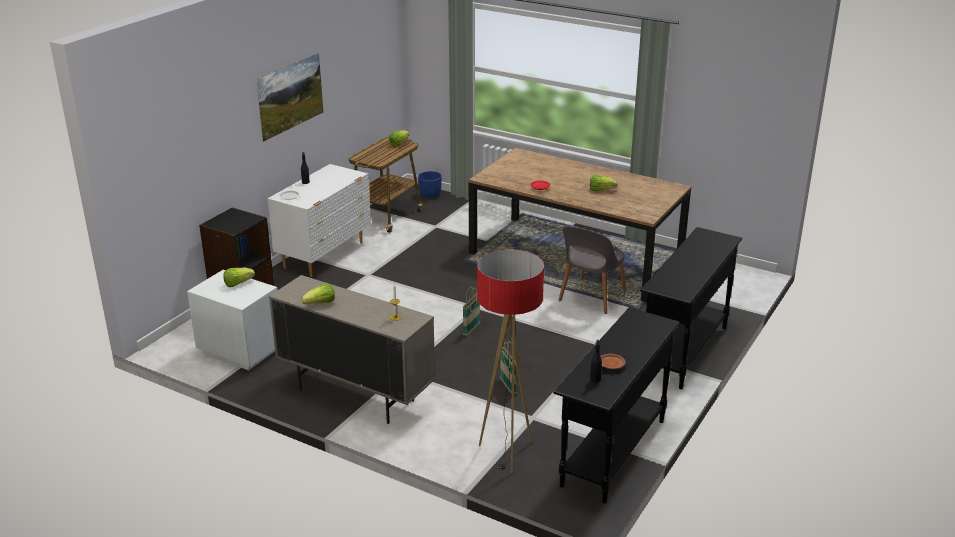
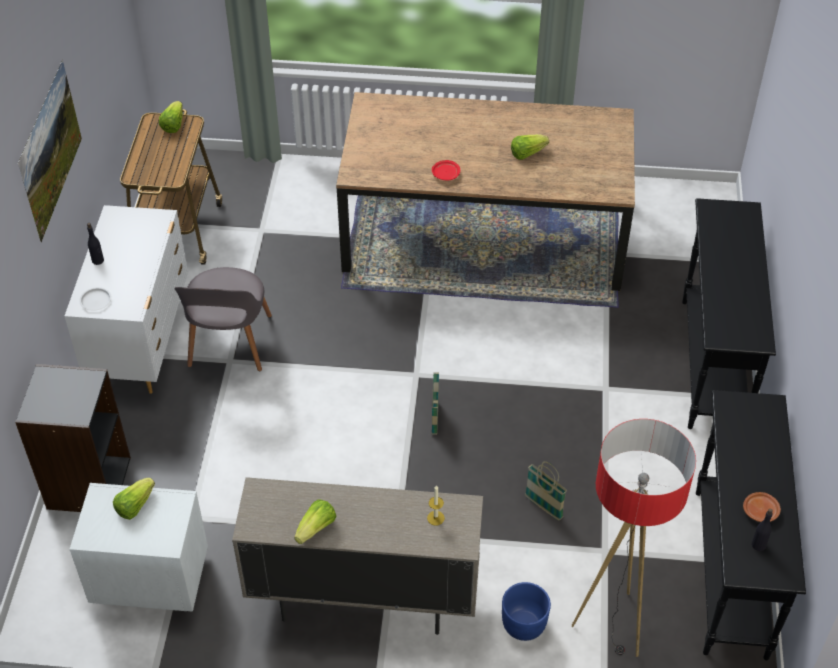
camera: 25 degrees left, 20 degrees up
blue planter [418,171,442,198] -> blue planter moved to [502,582,551,641]
grey chair [558,226,626,314] -> grey chair moved to [174,267,272,371]

